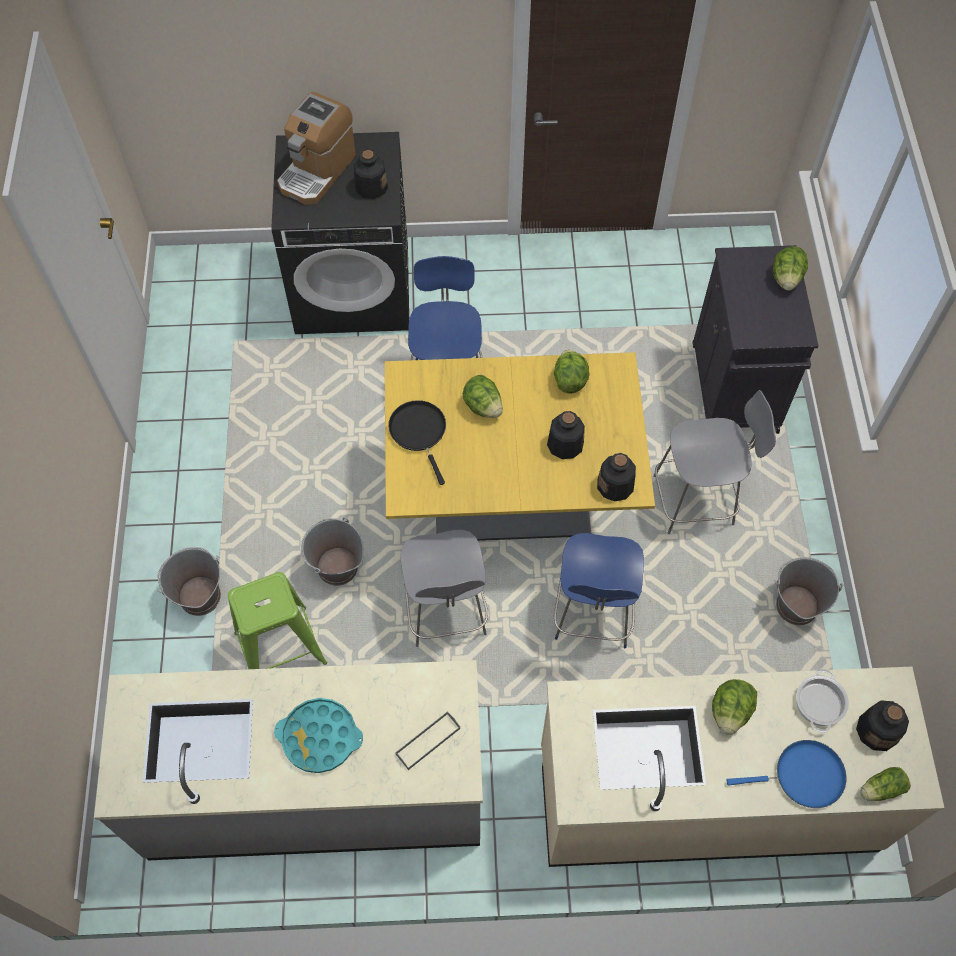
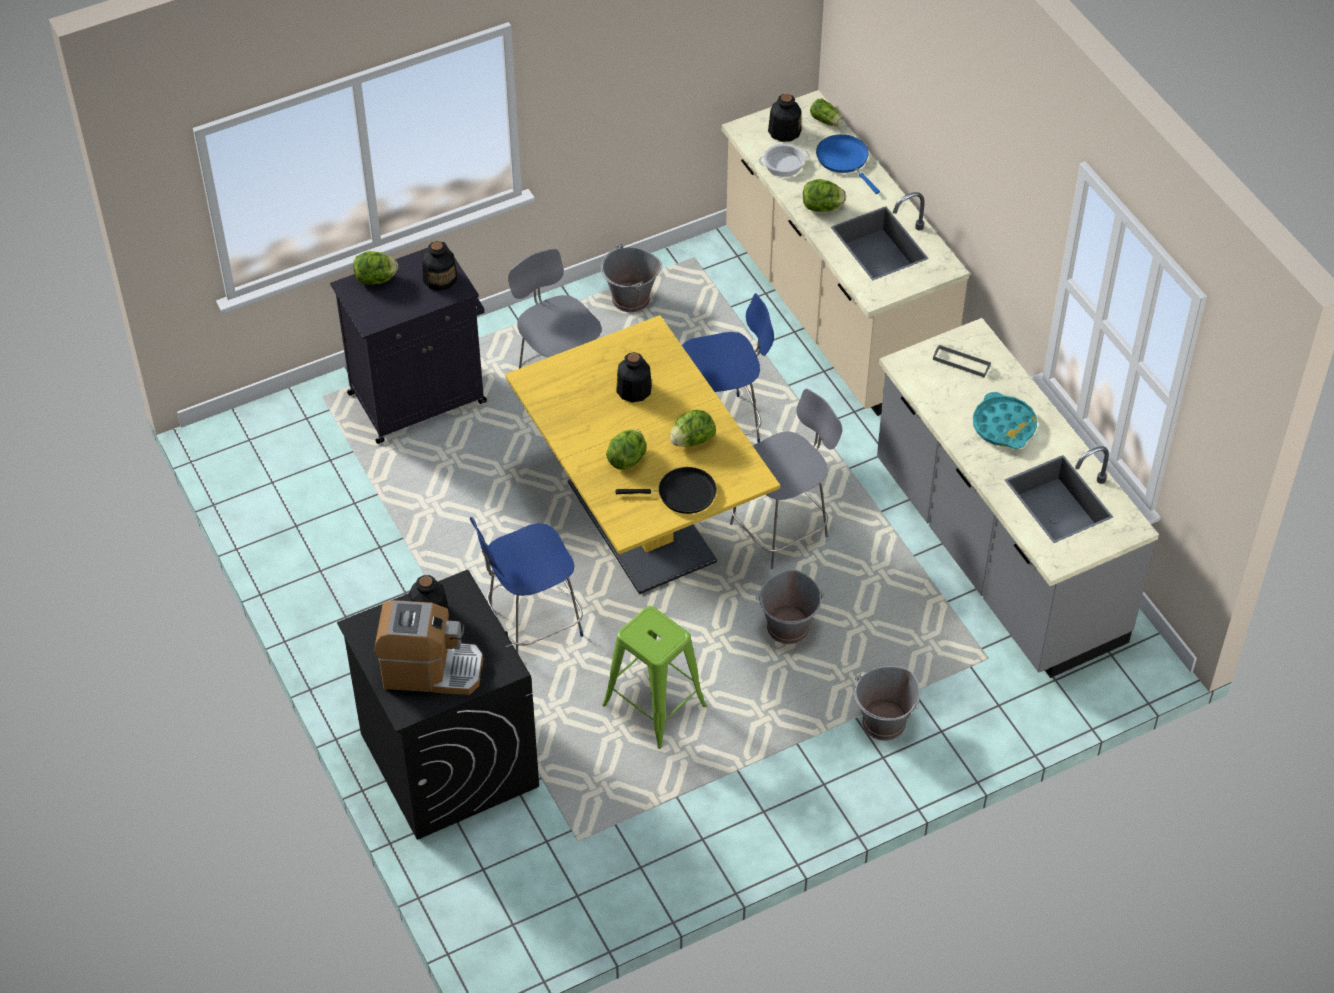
camera: 115 degrees left, 10 degrees down
green stool [228,572,327,669] -> green stool moved to [602,606,707,749]
black frying pan [388,400,446,485] -> black frying pan turned 135 degrees counterclockwise [616,467,717,514]
lettuce [554,350,589,394] -> lettuce moved to [670,410,716,447]
bottle [597,453,636,502] -> bottle moved to [423,241,457,291]

